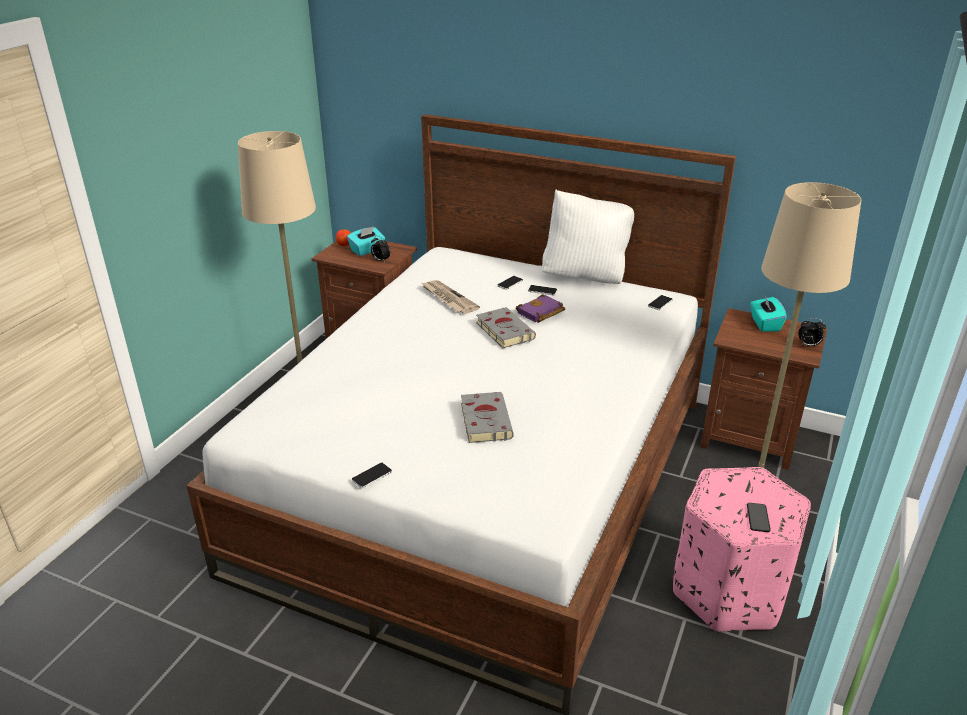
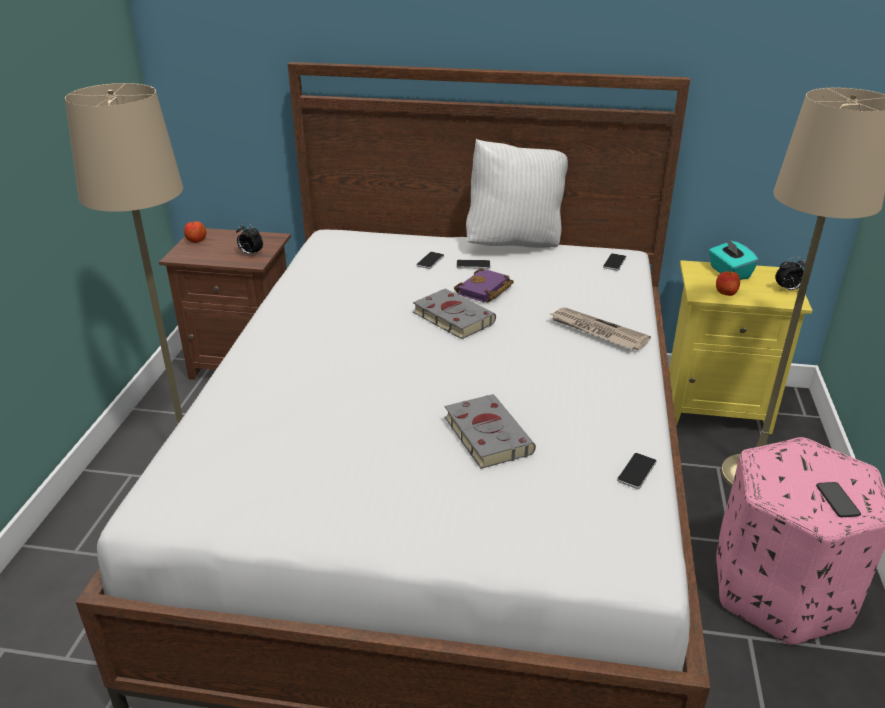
camera: 15 degrees left, 0 degrees up
turquoise tissue box [347,226,385,256] -> none
phone [352,463,392,488] -> phone moved to [617,453,656,489]
newspaper [422,280,480,314] -> newspaper moved to [551,307,651,350]
brown nightstand [700,308,827,470] -> yellow nightstand [669,260,813,434]
none -> apple [716,271,740,296]

